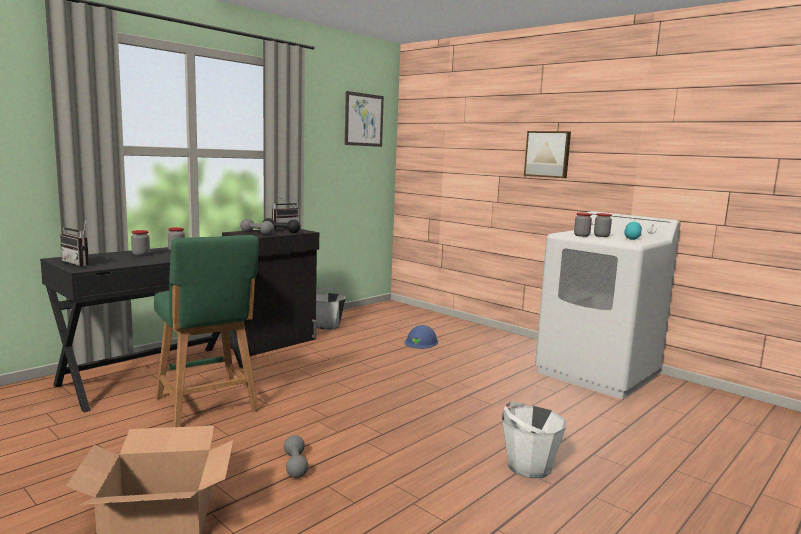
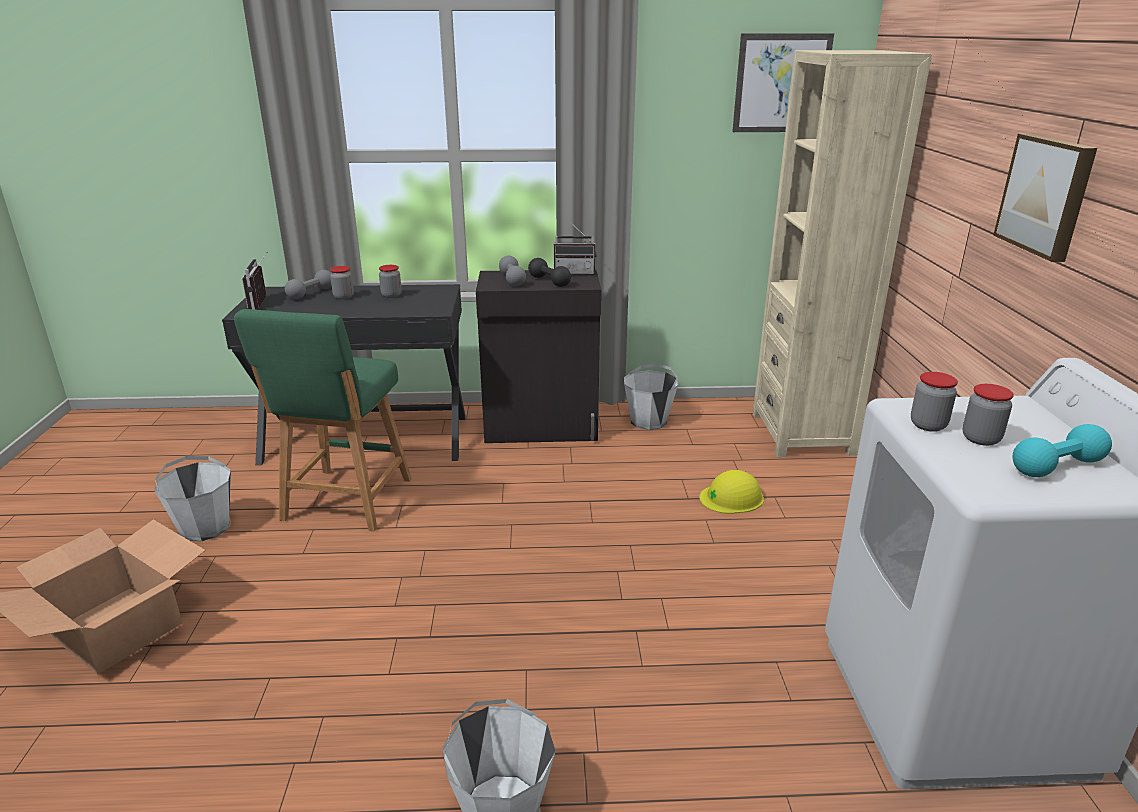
camera: 45 degrees right, 15 degrees up
grey dumbbell [284,435,308,478] -> grey dumbbell moved to [285,270,332,299]
blue hard hat [404,325,438,349] -> yellow hard hat [699,470,764,514]
none -> white bucket [154,456,231,541]
none -> beige bookcase [753,50,932,457]

